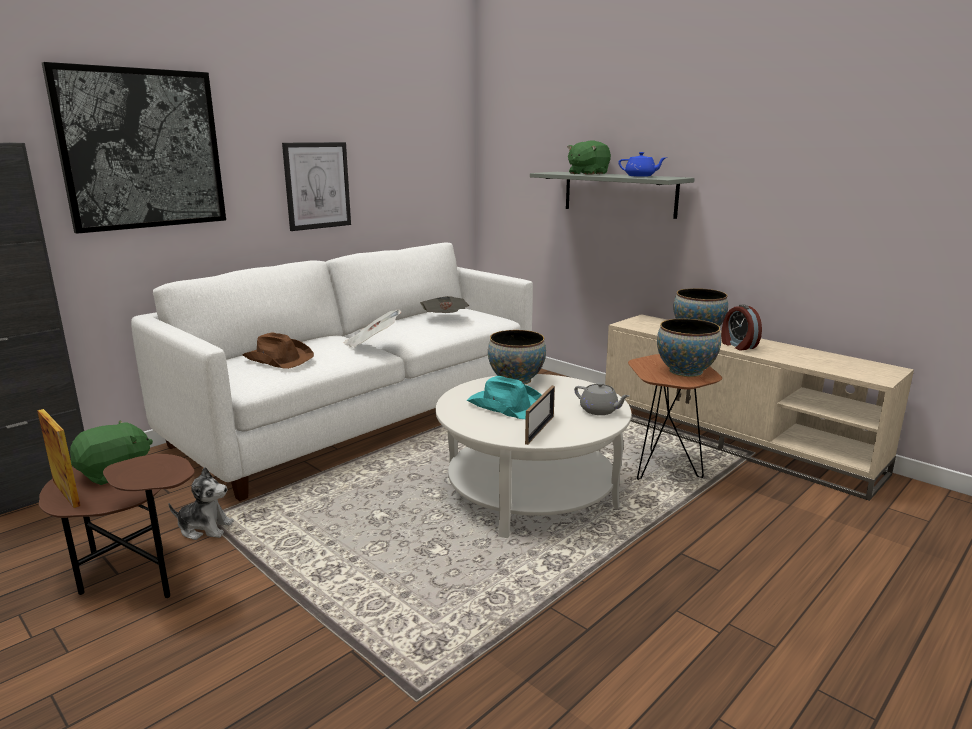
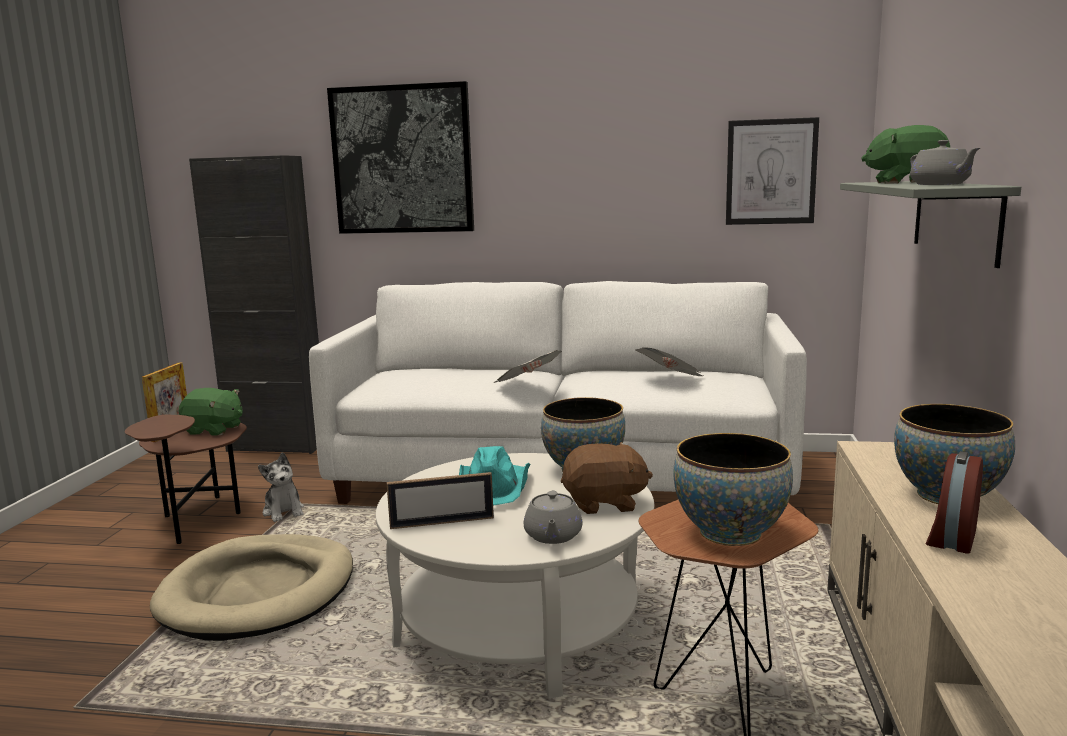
camera: 55 degrees right, 5 degrees down
brown hat [242,332,314,369] -> none
picture [282,142,351,231] -> picture moved to [726,117,819,225]
blue teapot [618,152,666,177] -> grey teapot [910,140,980,185]
none -> beige dog bed [150,534,353,641]
none -> brown plush toy [561,442,653,514]

